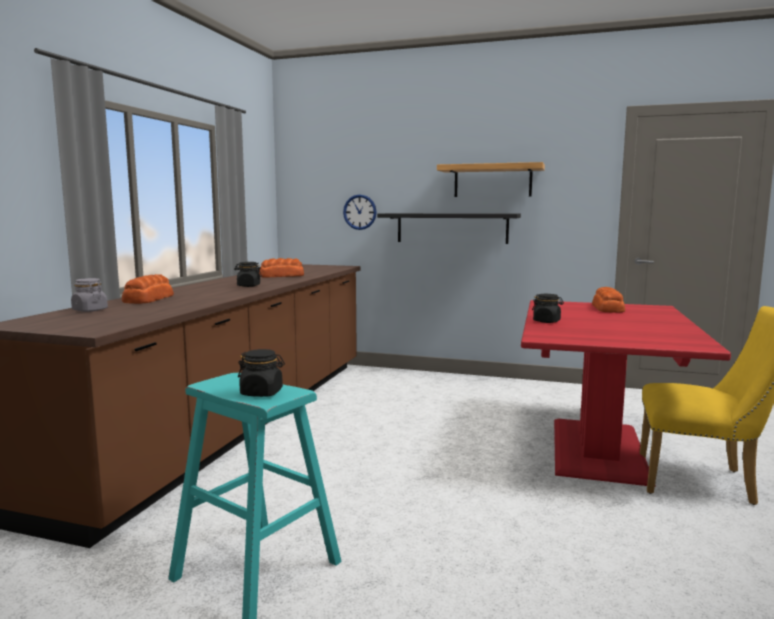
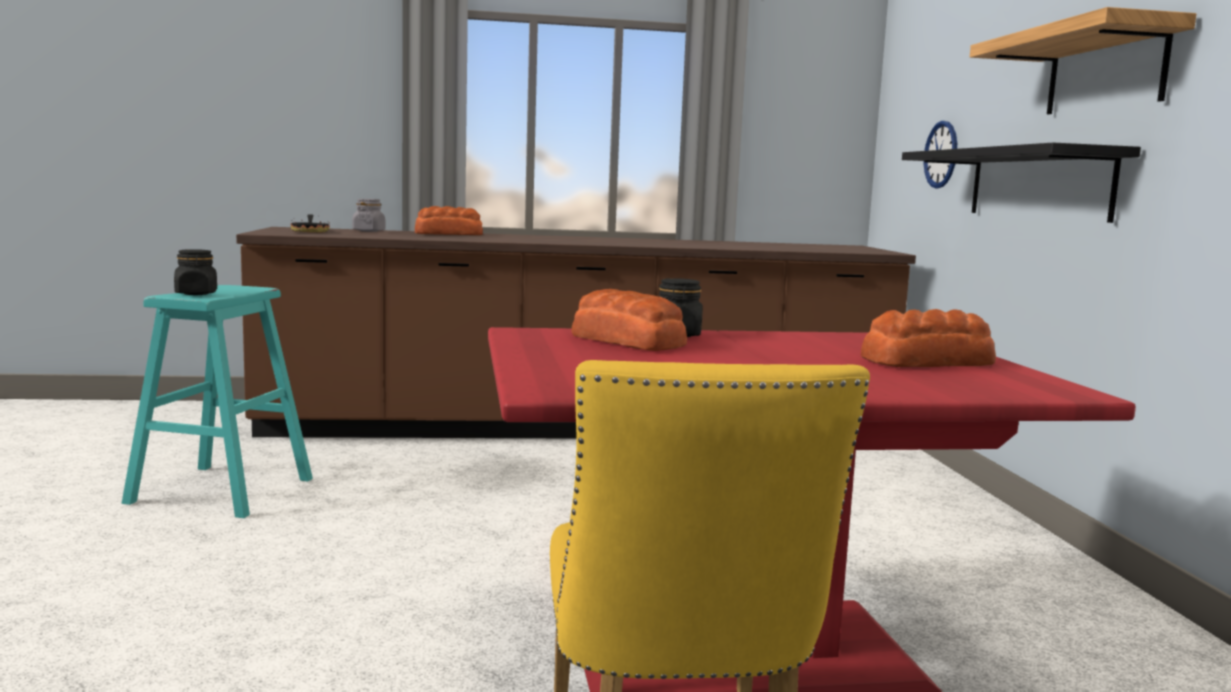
camera: 65 degrees right, 0 degrees up
black jar [234,262,262,287] -> none
bread [259,258,304,278] -> bread moved to [571,289,687,351]
none -> frying pan [291,214,330,233]

